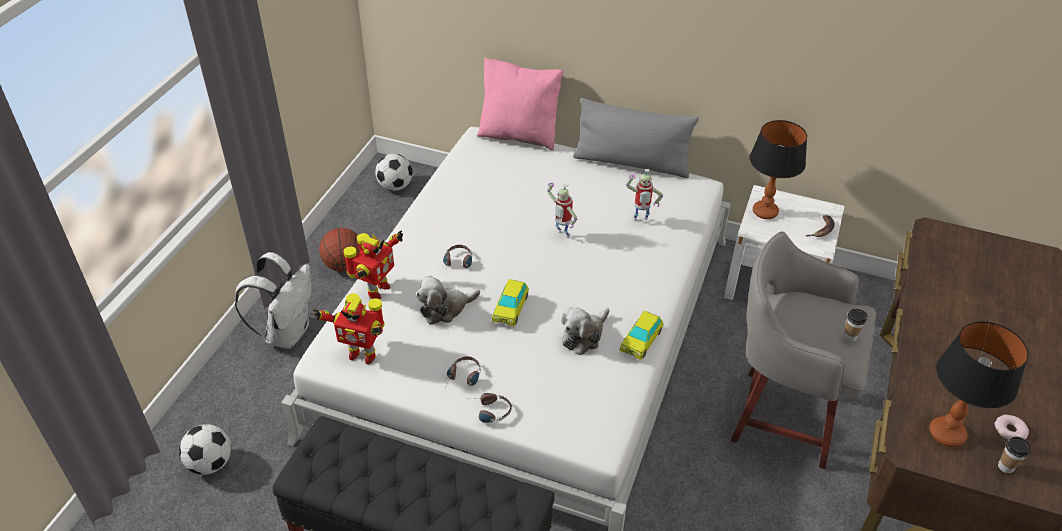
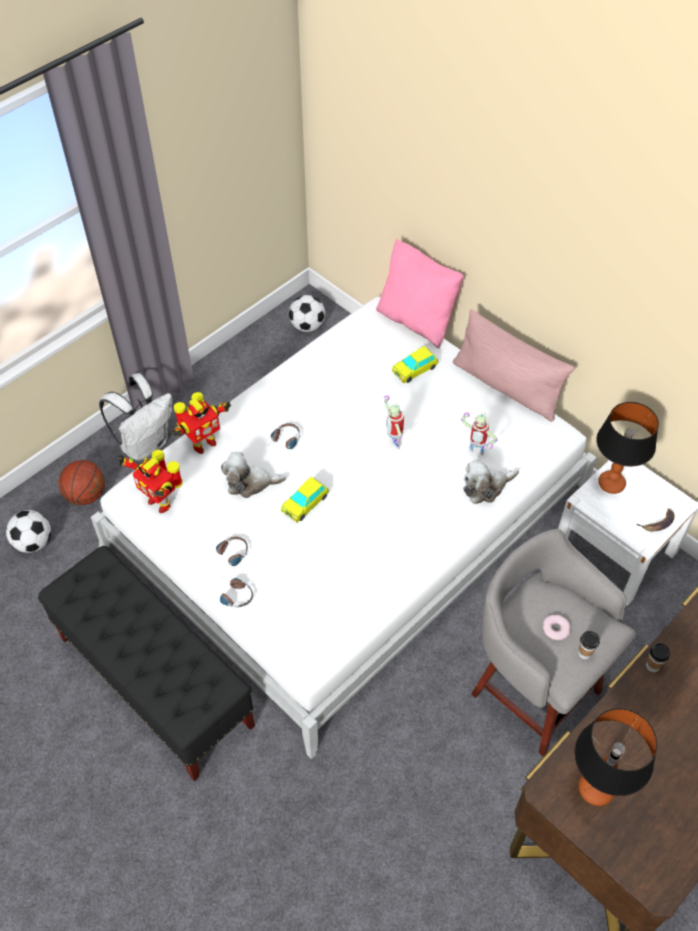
camera: 25 degrees right, 10 degrees up
basketball [319,228,360,272] -> basketball moved to [59,460,105,505]
plush toy [561,307,609,355] -> plush toy moved to [463,460,519,504]
grey pillow [573,98,699,178] -> pink pillow [453,309,575,422]
toy car [620,311,663,360] -> toy car moved to [392,346,438,383]
donut [995,415,1029,440] -> donut moved to [543,615,571,640]
cup [998,437,1030,473] -> cup moved to [646,643,670,672]

